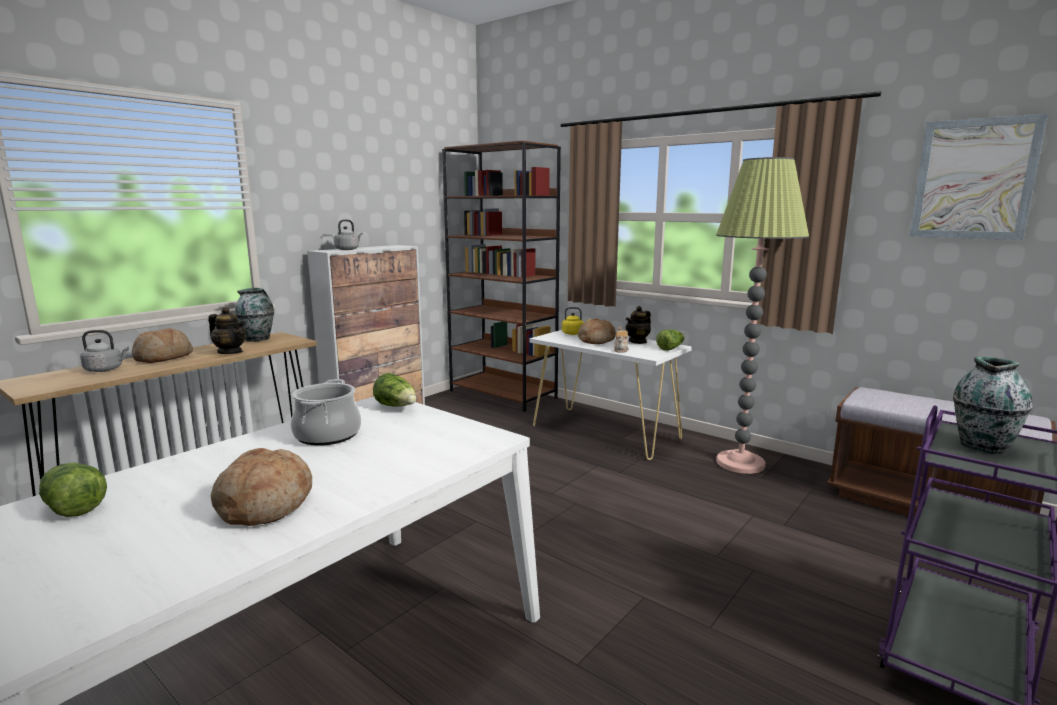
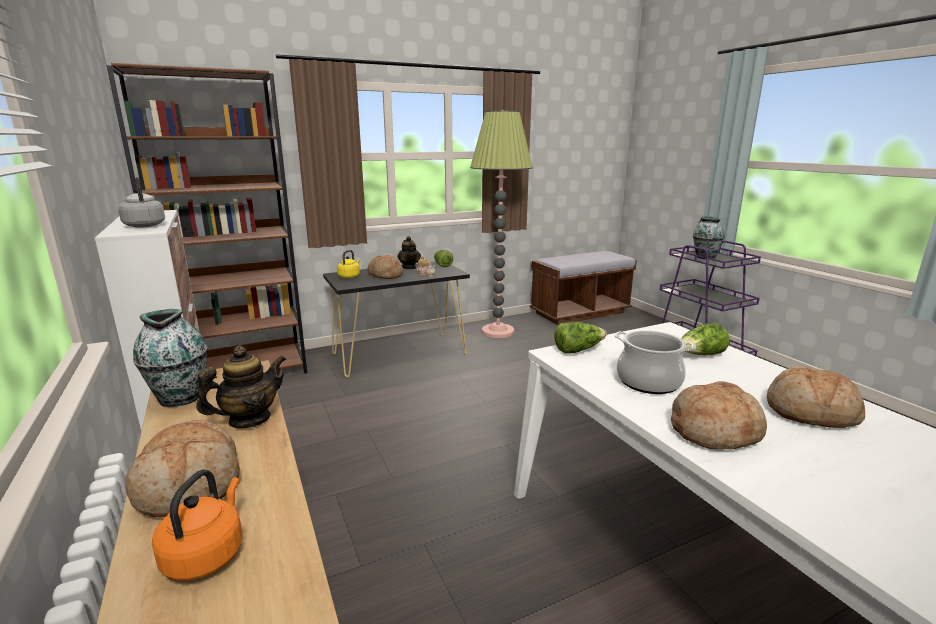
camera: 65 degrees left, 5 degrees up
lettuce [39,463,107,517] -> lettuce moved to [682,323,730,356]
grey kettle [80,330,129,372] -> orange kettle [152,470,243,581]
white console table [529,330,692,460] -> black console table [323,262,470,377]
picture [909,113,1048,240] -> none
none -> bread [671,381,767,449]

